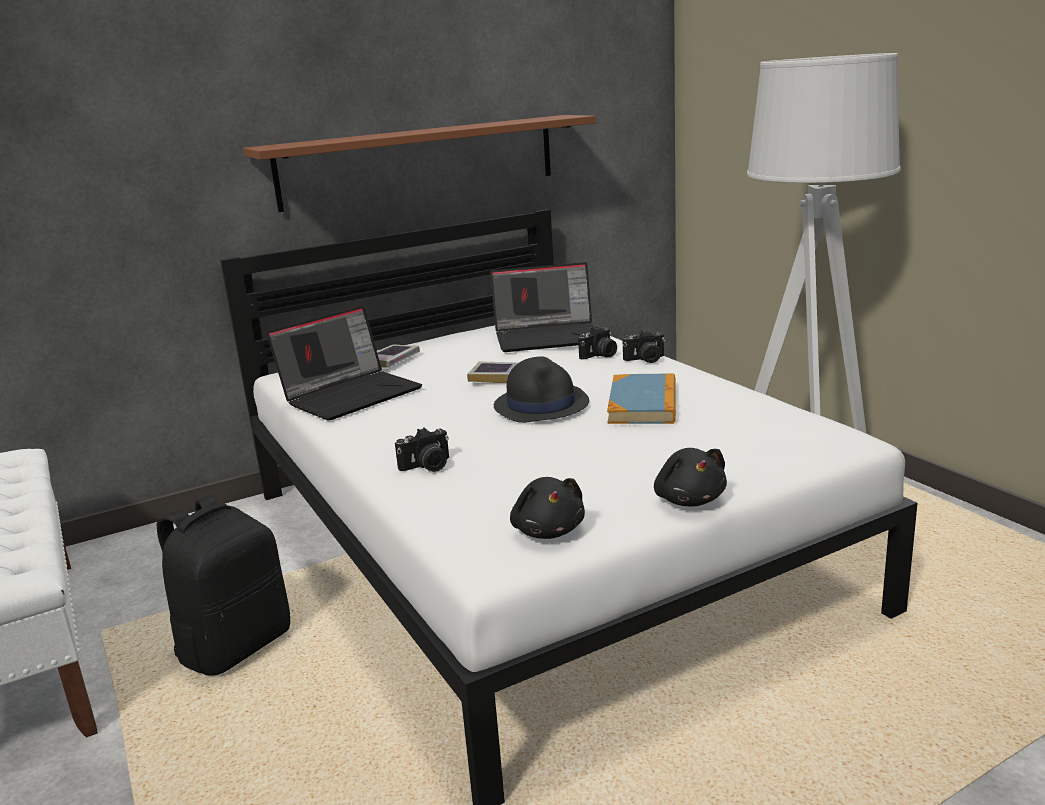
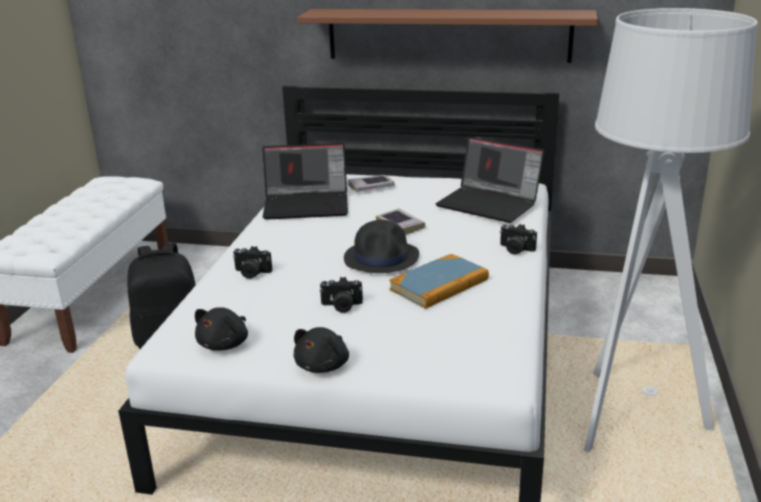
camera: 40 degrees right, 5 degrees up
camera [578,327,617,360] -> camera moved to [320,277,363,313]

